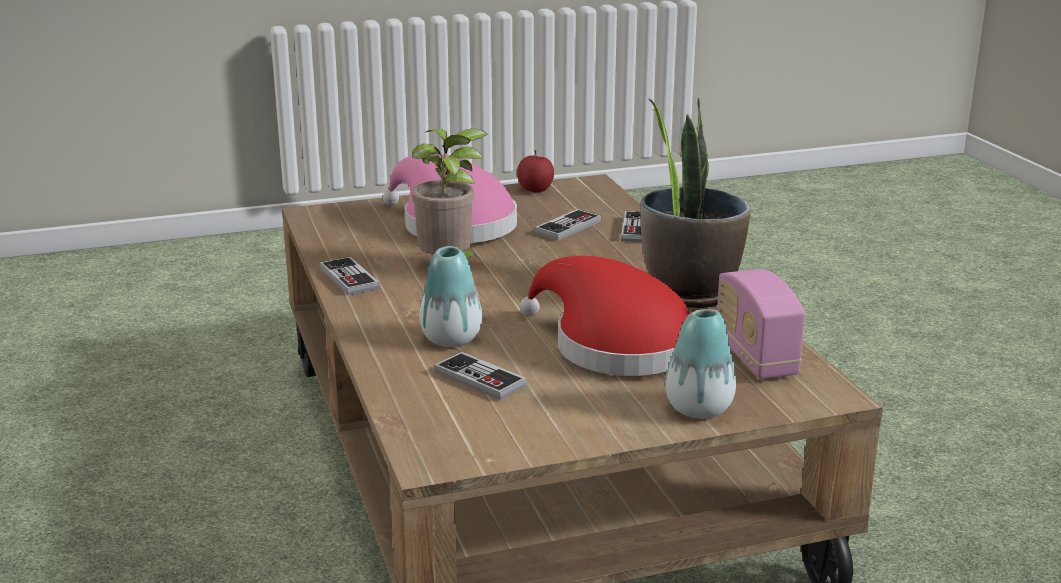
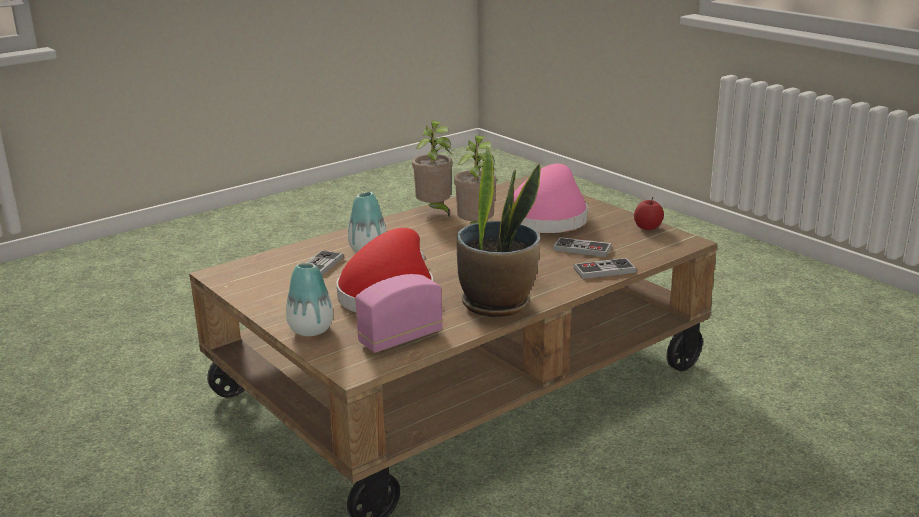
camera: 70 degrees right, 0 degrees up
game controller [320,256,380,295] -> potted plant [412,120,452,216]

